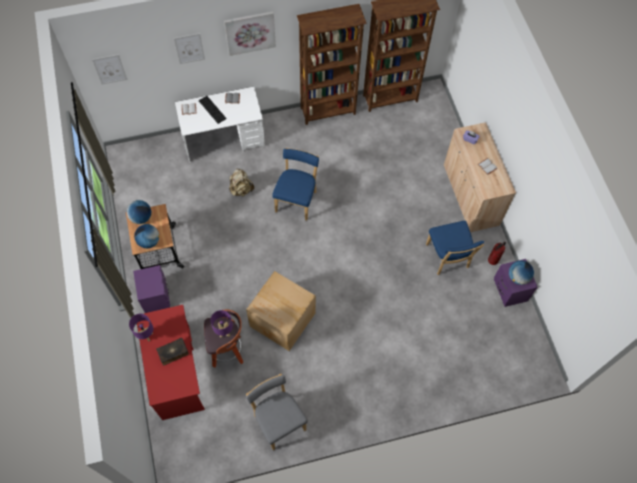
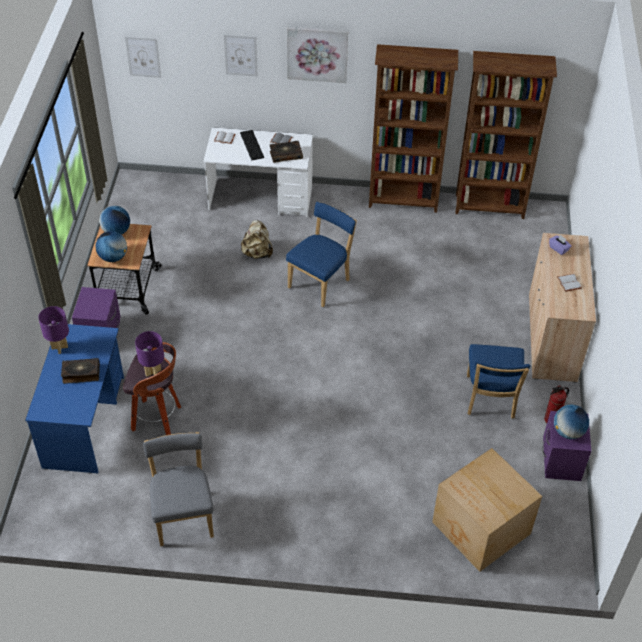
camera: 20 degrees right, 15 degrees down
red desk [137,305,205,420] -> blue desk [25,324,124,473]
cardboard box [246,271,316,351] -> cardboard box moved to [432,448,542,572]
none -> book [270,141,303,163]

